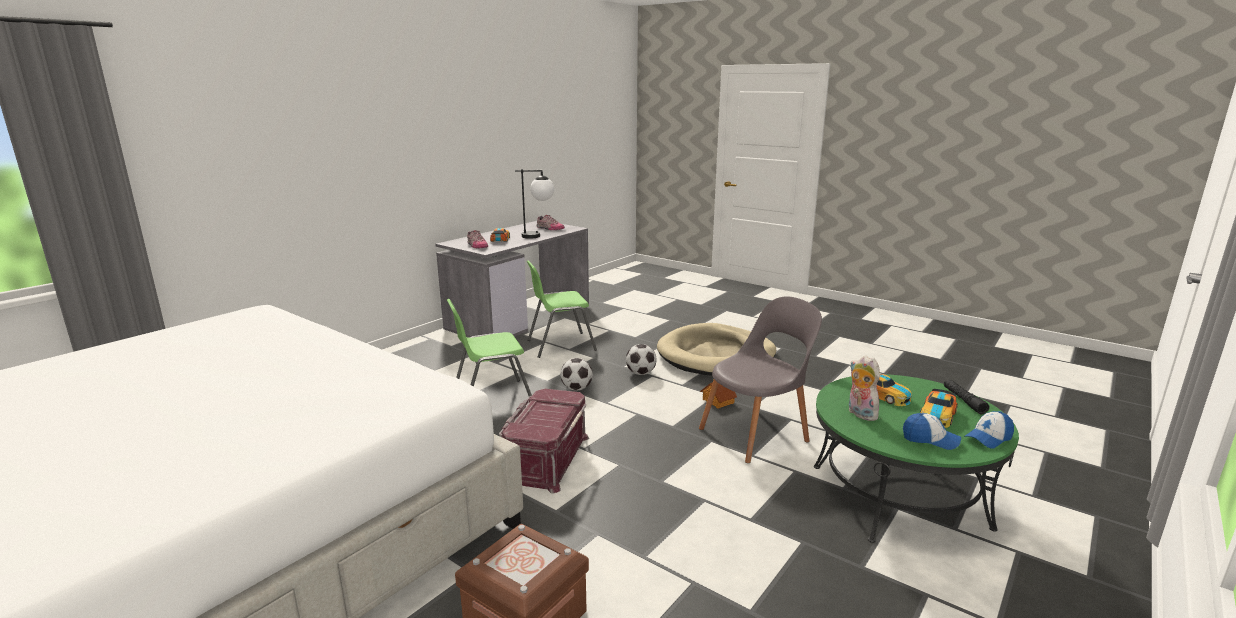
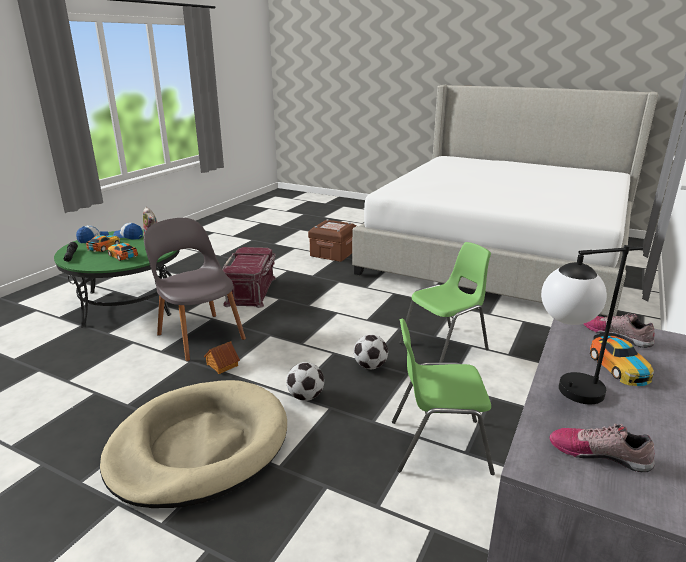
camera: 170 degrees right, 5 degrees up
red storage box [499,389,589,494] -> red storage box moved to [222,247,276,308]
green chair [527,260,597,358] -> green chair turned 150 degrees counterclockwise [392,318,495,475]
grey chair [699,296,822,463] -> grey chair turned 90 degrees clockwise [144,218,246,361]

